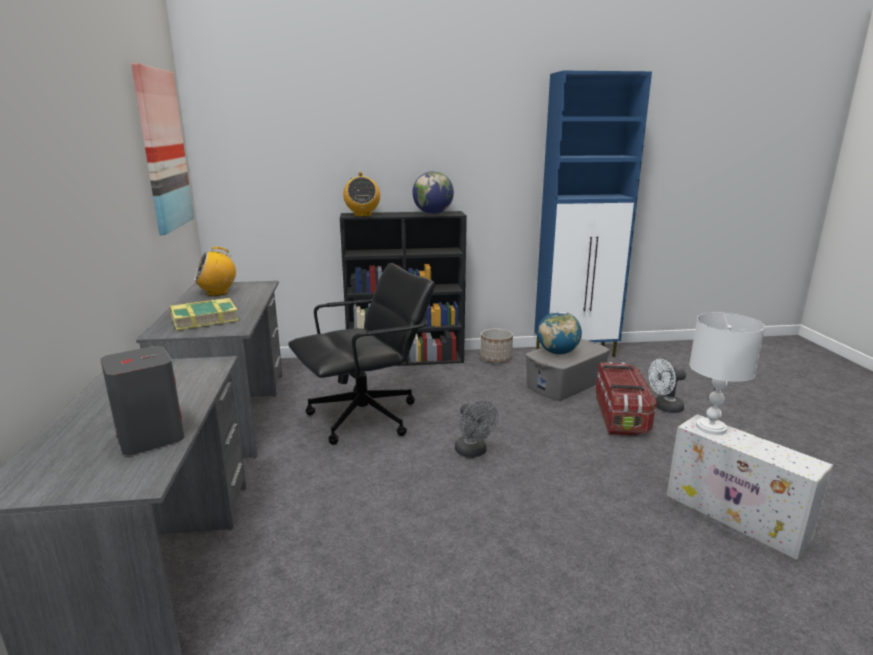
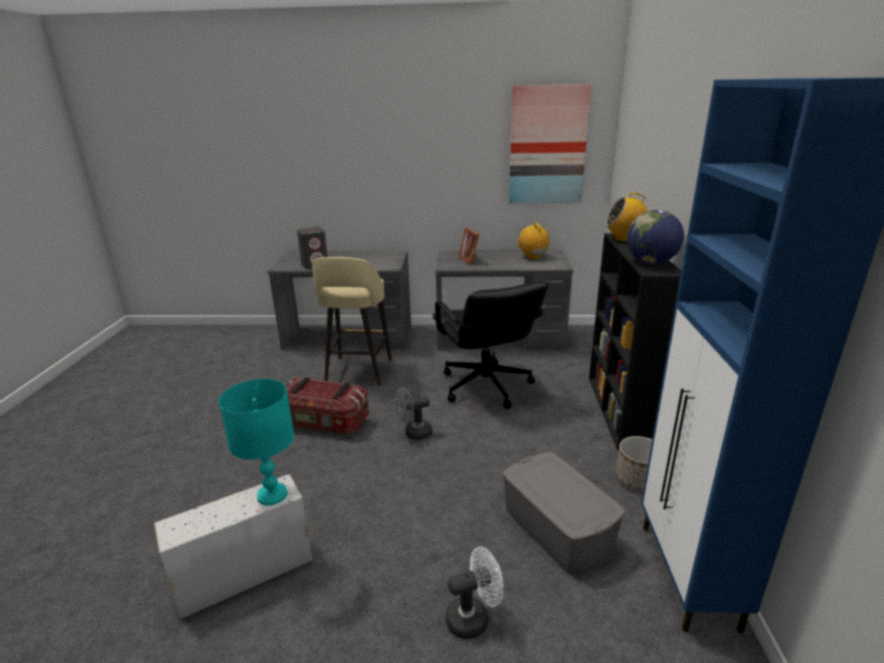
camera: 100 degrees right, 5 degrees up
book [170,298,239,331] -> picture frame [459,227,479,265]
globe [538,311,582,354] -> none
storage box [596,362,657,436] -> storage box moved to [285,377,369,435]
white fan [648,359,686,413] -> white fan turned 75 degrees clockwise [446,547,503,639]
white table lamp [689,312,765,435] -> turquoise table lamp [219,379,294,506]
none -> beige stool [312,257,392,386]

